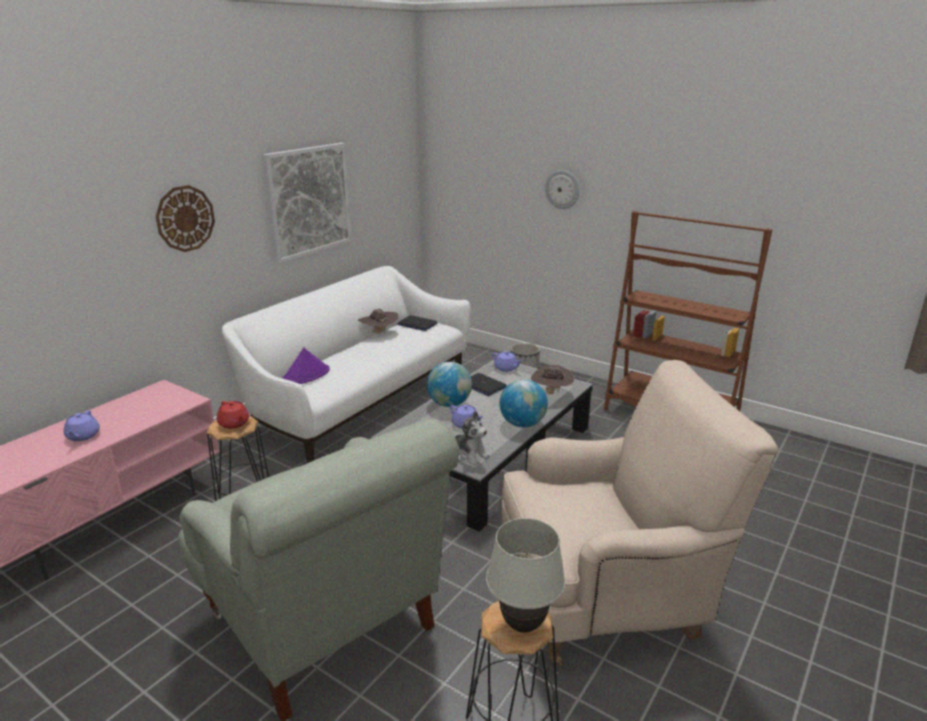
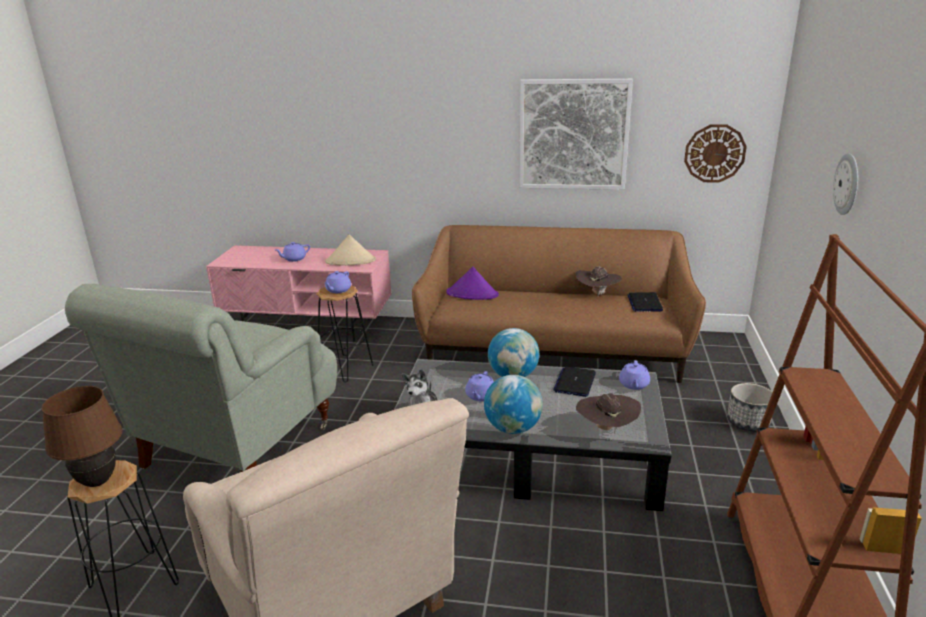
camera: 65 degrees right, 0 degrees up
wall clock [156,185,215,252] -> wall clock moved to [684,124,747,183]
red teapot [217,401,249,429] -> purple teapot [324,271,351,293]
white sofa [222,266,471,463] -> brown sofa [412,225,706,383]
white table lamp [486,518,566,633] -> brown table lamp [42,386,123,487]
none -> beige hat [325,234,376,266]

